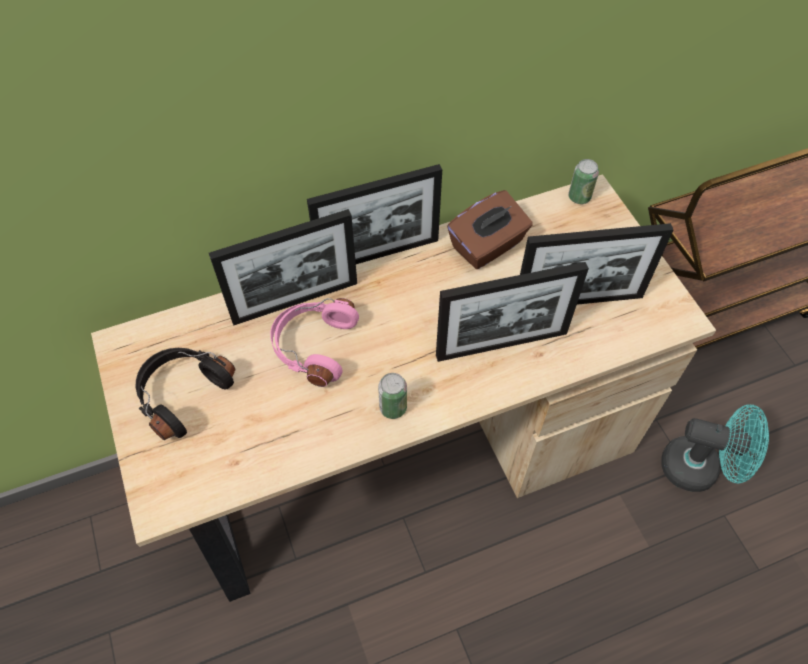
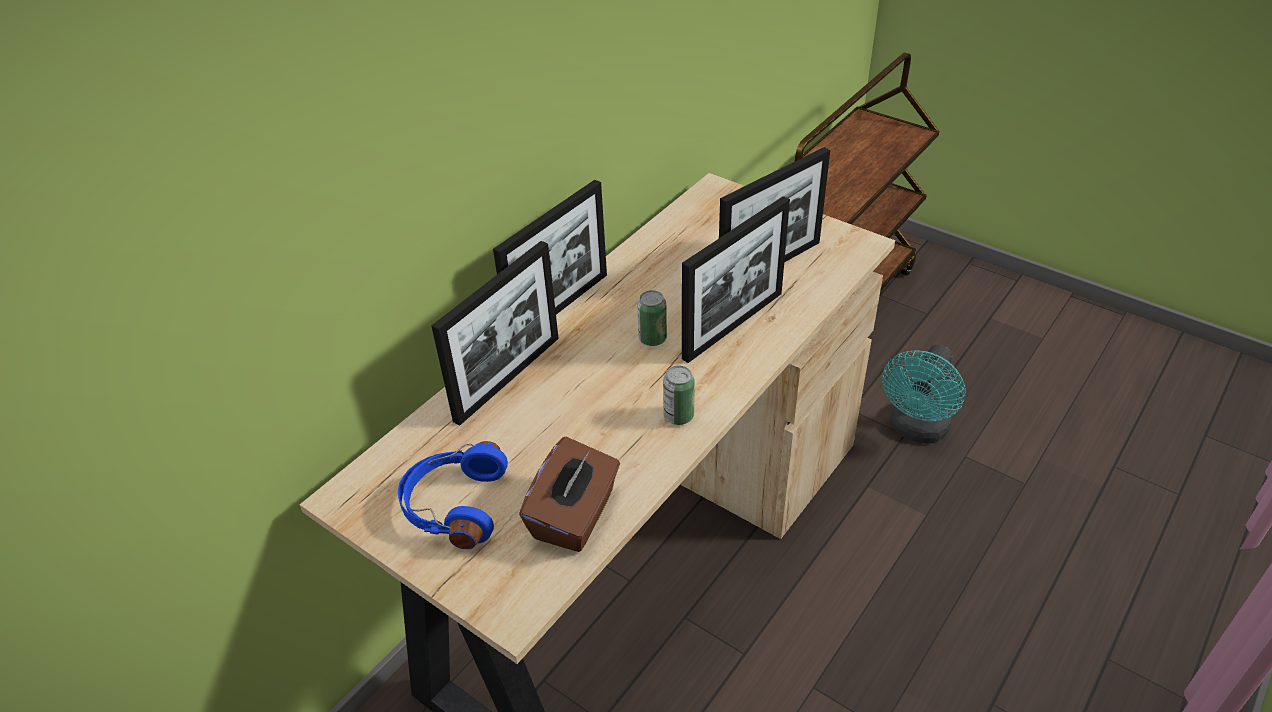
camera: 30 degrees left, 15 degrees down
black headphones [136,348,235,440] -> blue headphones [398,441,508,549]
pink headphones [270,298,359,387] -> none
brown tissue box [447,190,533,269] -> brown tissue box moved to [519,437,620,552]
can [568,159,599,204] -> can moved to [637,290,667,346]
turquoise fan [661,405,769,492] -> turquoise fan turned 135 degrees clockwise [882,344,966,444]

